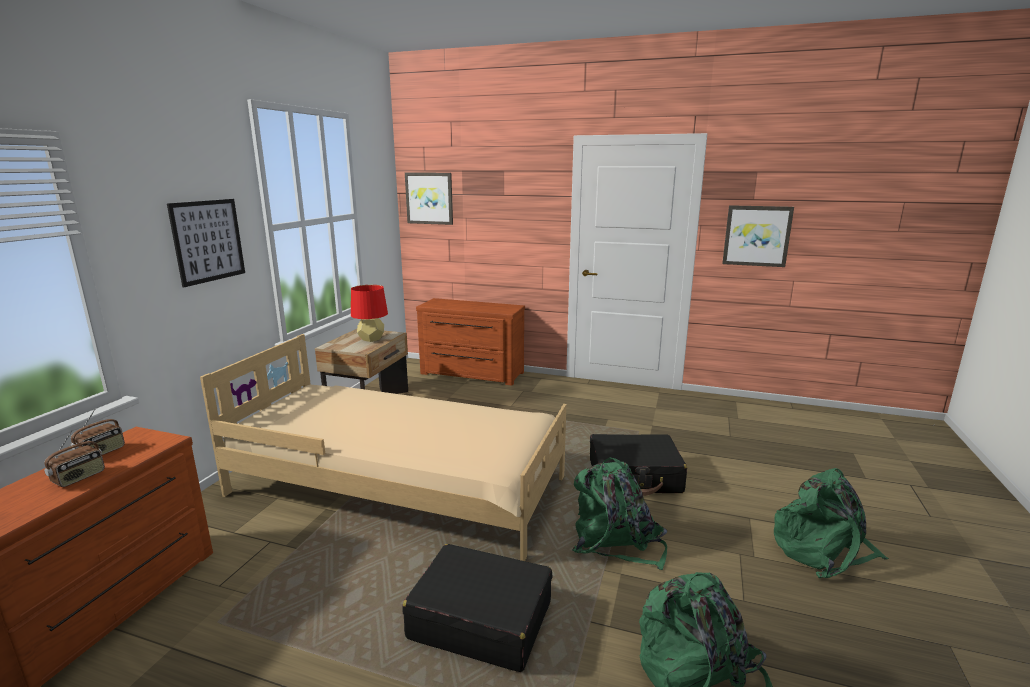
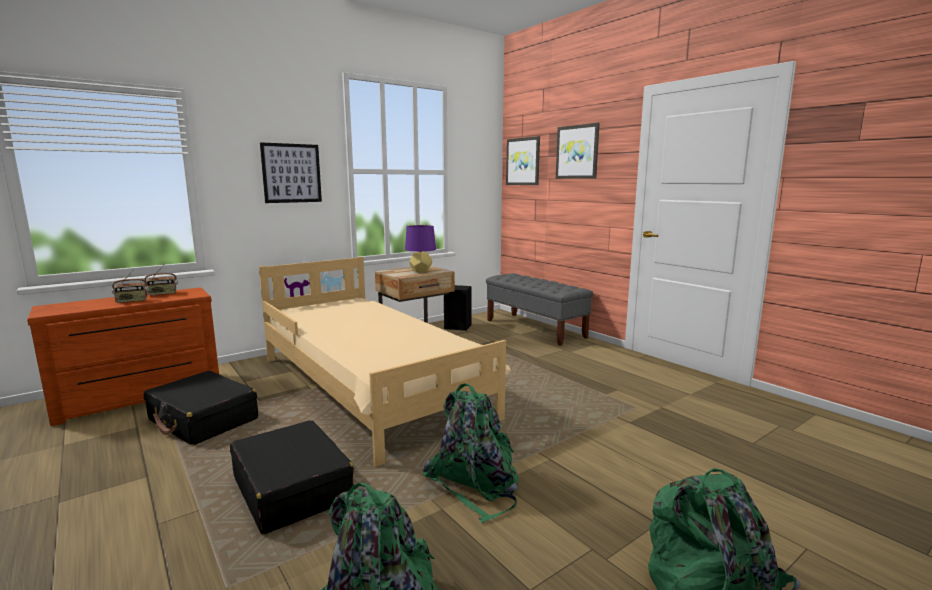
camera: 35 degrees right, 5 degrees down
red table lamp [351,285,388,342] -> purple table lamp [405,225,436,273]
brown dresser [416,298,525,386] -> grey bench [486,273,593,346]
black suitcase [590,434,687,496] -> black suitcase moved to [144,371,258,445]
picture [722,205,794,267] -> picture moved to [556,123,600,179]

